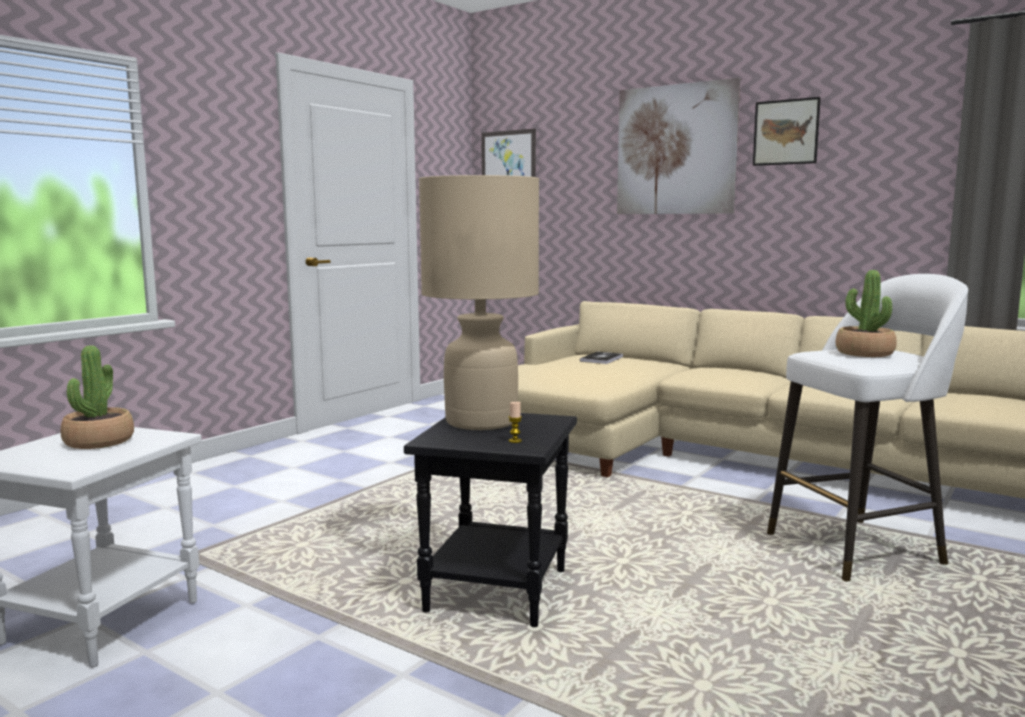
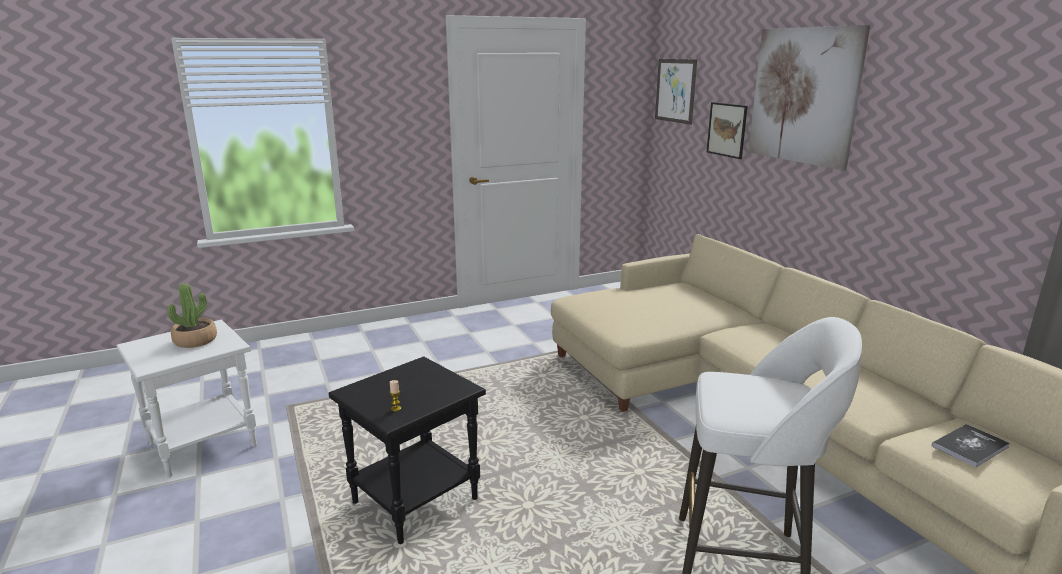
camera: 30 degrees right, 10 degrees up
beige table lamp [419,175,539,430] -> none
book [580,352,623,364] -> book moved to [932,424,1010,467]
picture [753,97,821,166] -> picture moved to [707,102,748,159]
potted plant [836,270,897,357] -> none

